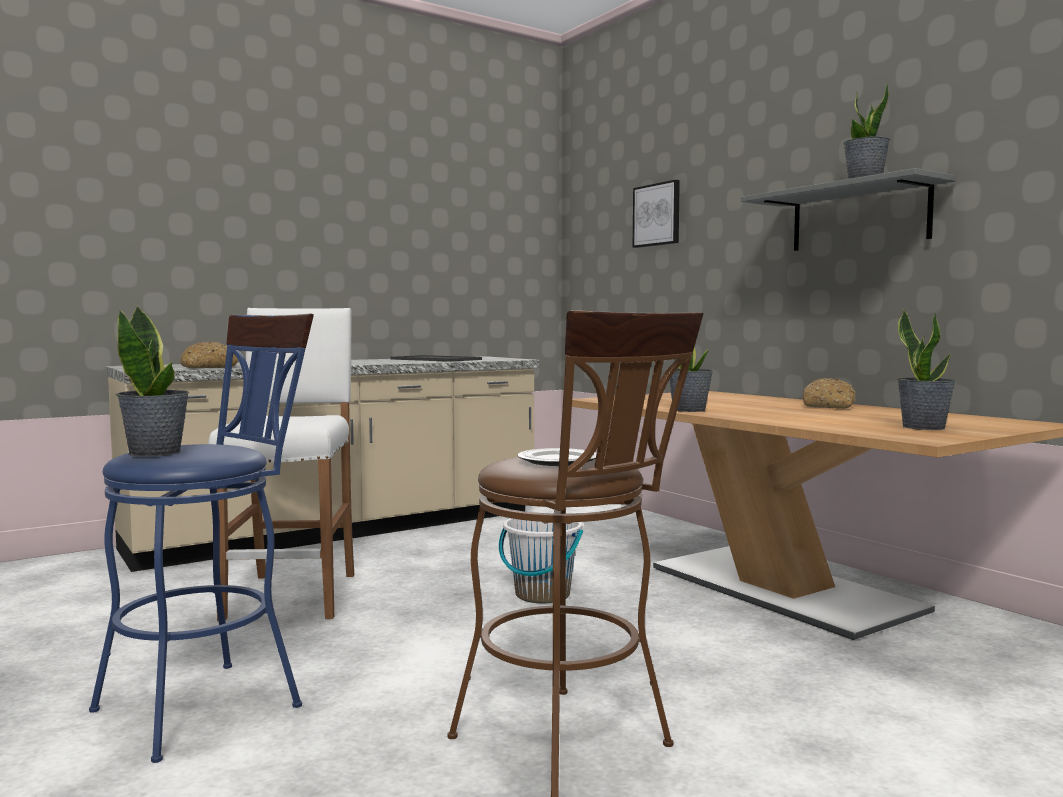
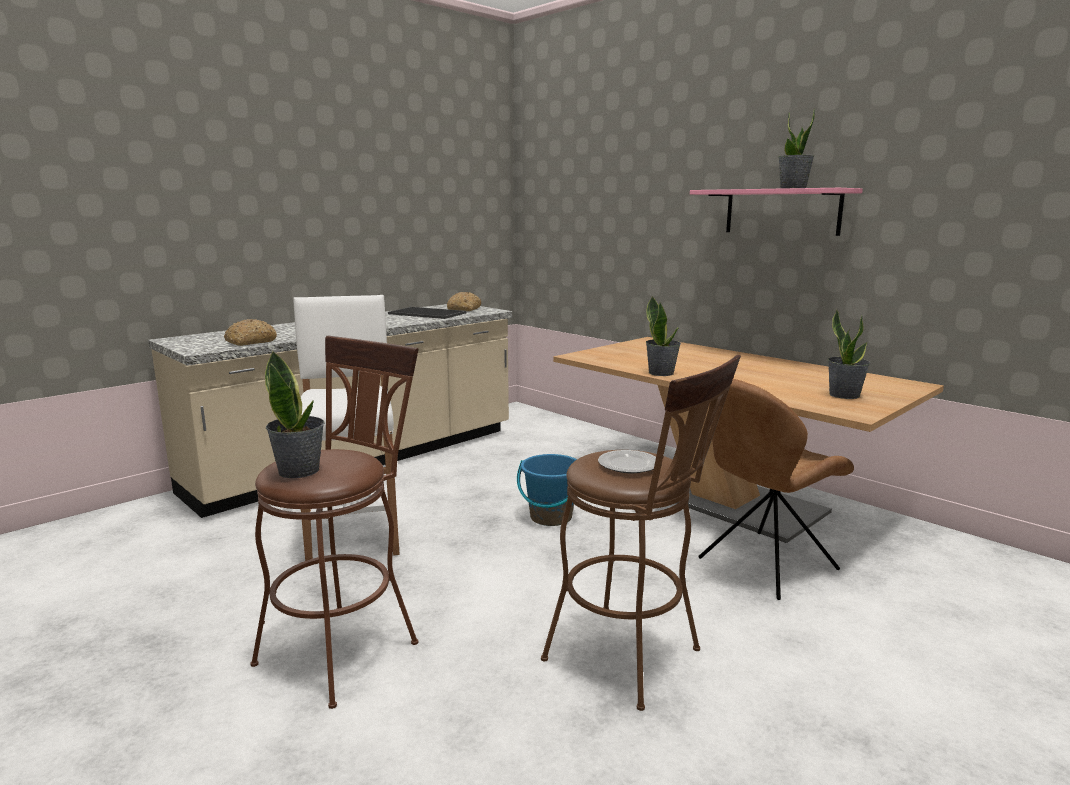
camera: 10 degrees left, 10 degrees up
blue stool [89,314,314,763] -> brown stool [250,336,419,709]
white bucket [499,518,583,603] -> blue bucket [517,454,577,526]
picture [633,180,680,248] -> none
grey shelf [741,168,956,251] -> pink shelf [690,188,863,236]
bread [803,378,856,409] -> bread moved to [447,292,481,311]
none -> brown chair [698,379,854,600]

